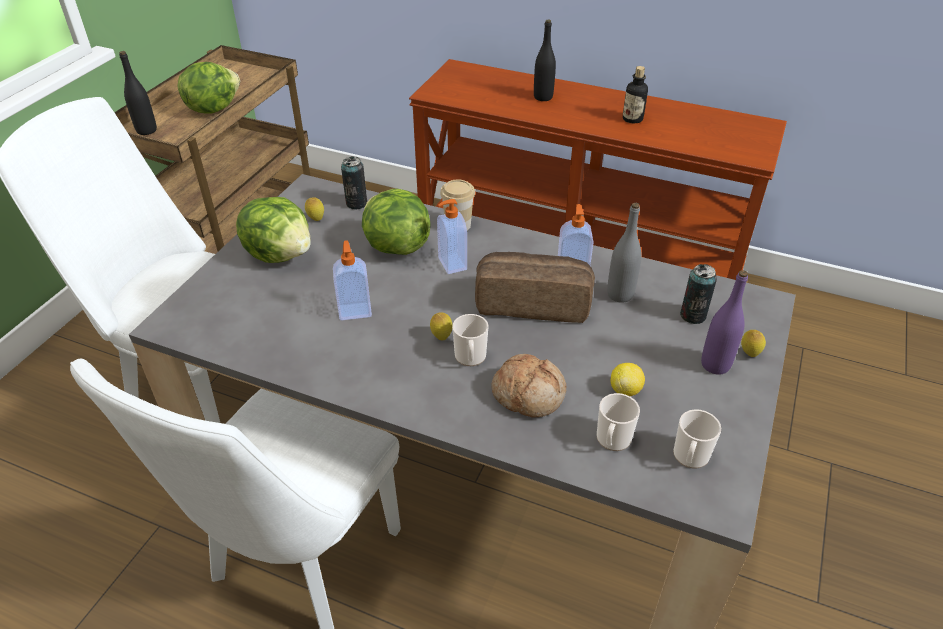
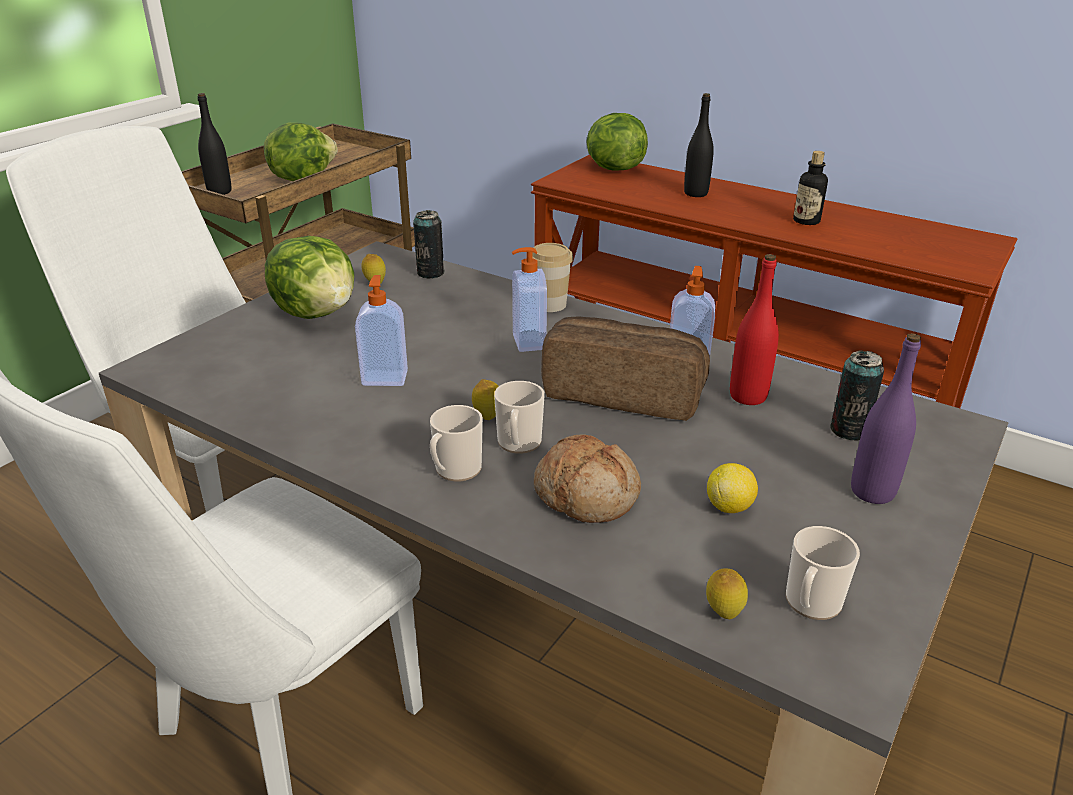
camera: 10 degrees right, 10 degrees down
lettuce [362,189,431,255] -> lettuce moved to [586,113,648,170]
mug [597,393,640,451] -> mug moved to [430,405,483,481]
grey bottle [607,203,642,303] -> red bottle [730,254,779,405]
lemon [741,330,766,357] -> lemon moved to [706,568,748,619]

